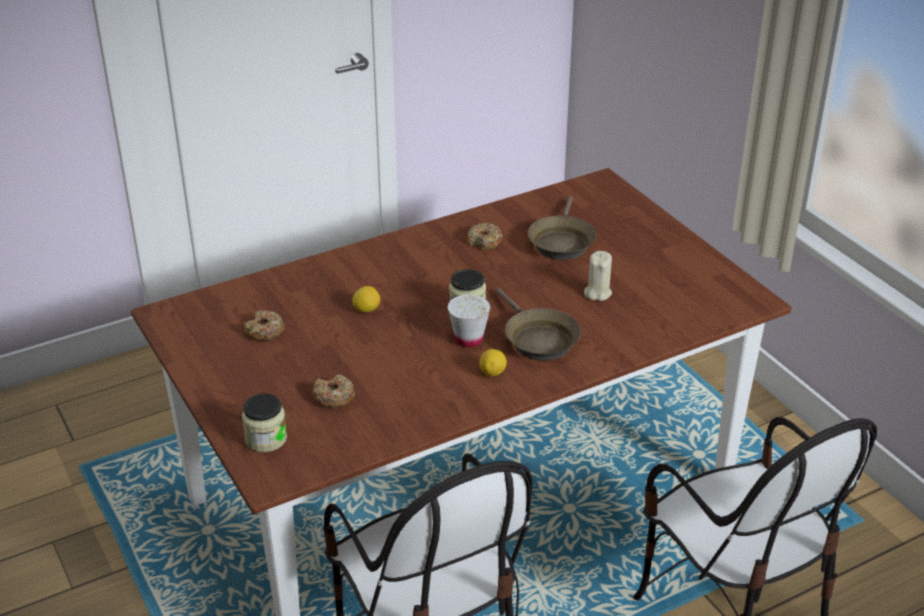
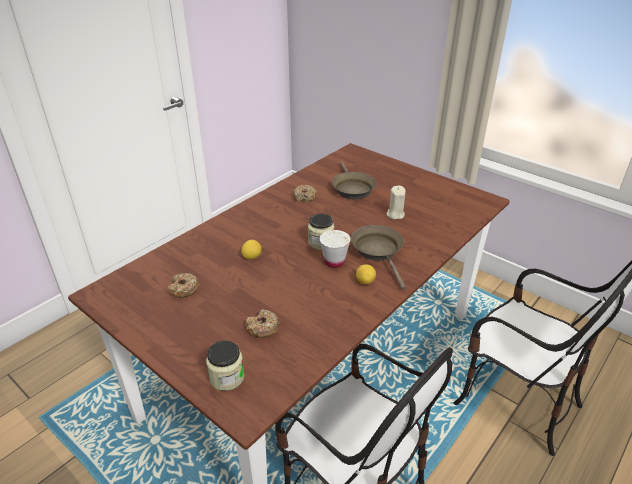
camera: 20 degrees left, 0 degrees up
brown frying pan [496,288,581,361] -> brown frying pan turned 150 degrees counterclockwise [351,225,406,289]

